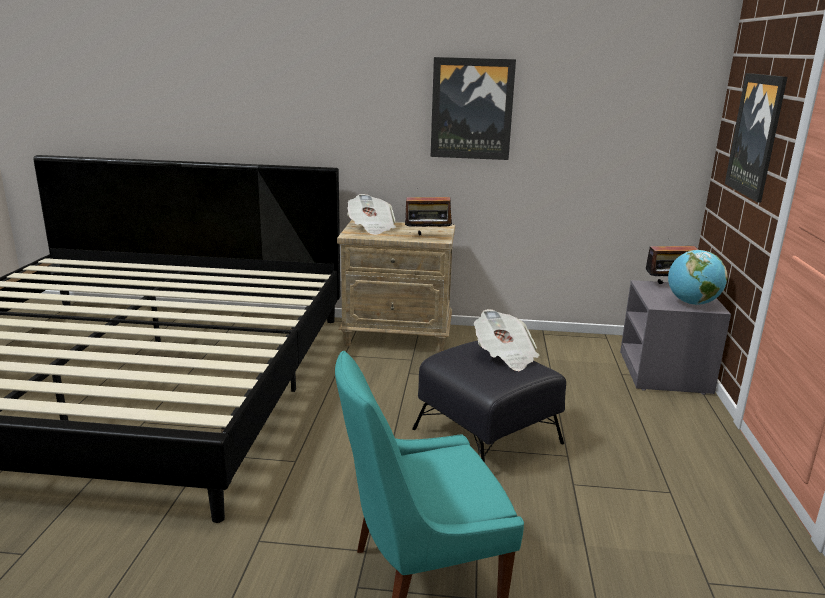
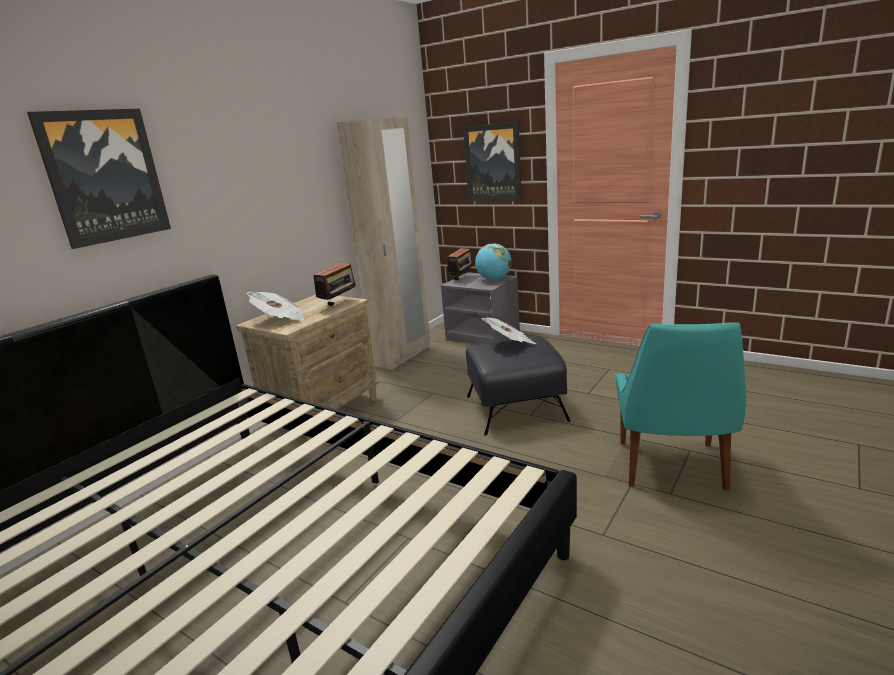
camera: 60 degrees left, 0 degrees up
picture [431,57,516,160] -> picture moved to [27,108,171,249]
none -> beige wardrobe [337,117,430,370]

